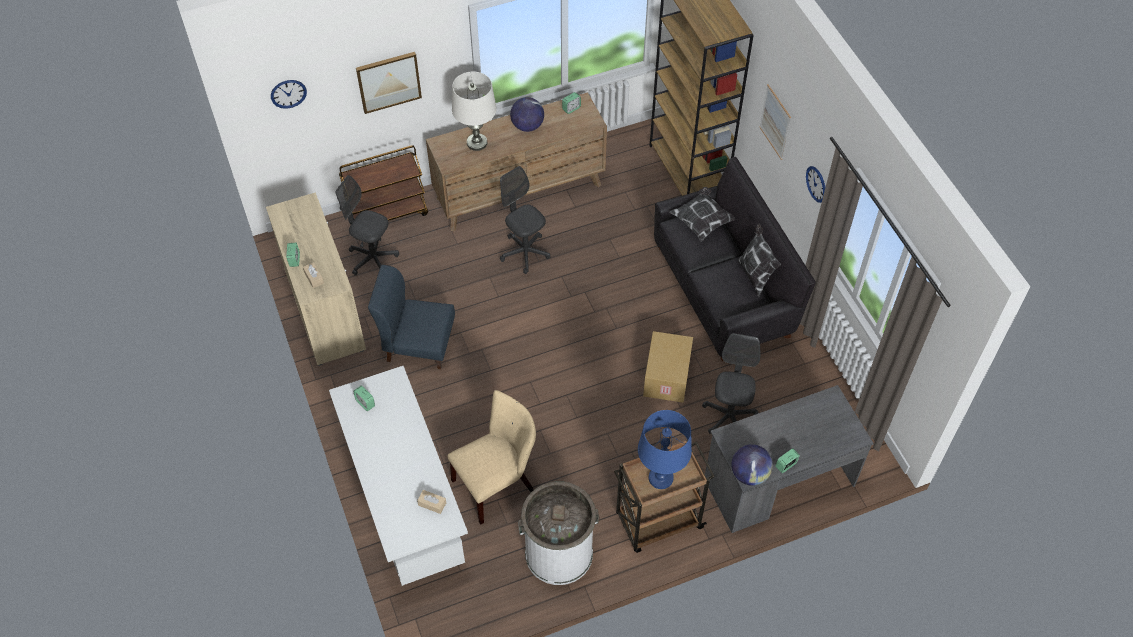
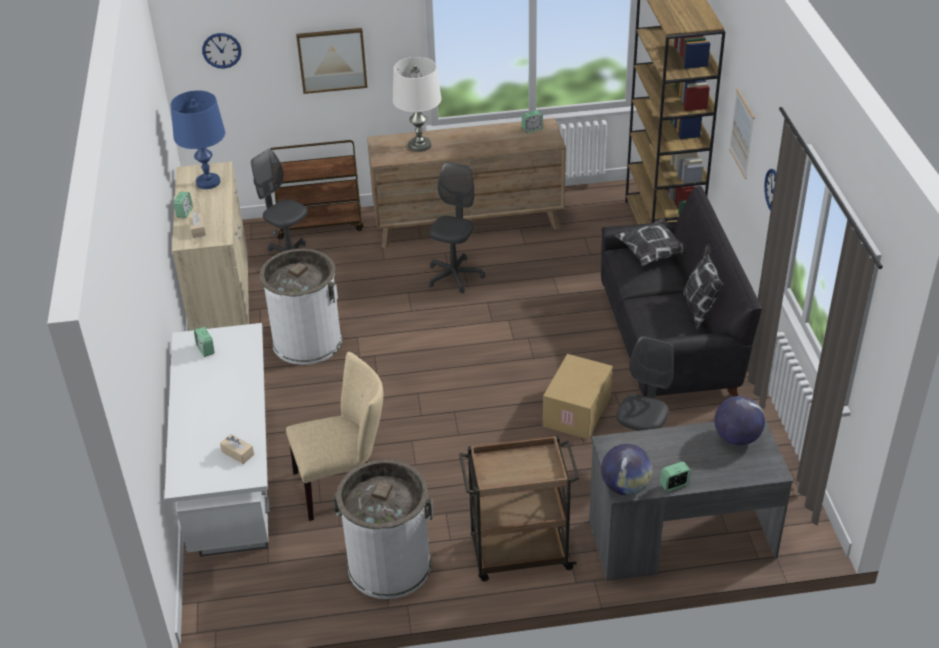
camera: 15 degrees right, 15 degrees down
blue chair [368,265,455,369] -> white trash can [259,249,342,365]
grey office chair [500,166,551,274] -> grey office chair turned 45 degrees clockwise [429,162,485,294]
globe [510,97,544,132] -> globe moved to [714,396,765,446]
blue table lamp [638,410,692,489] -> blue table lamp moved to [170,90,225,189]

